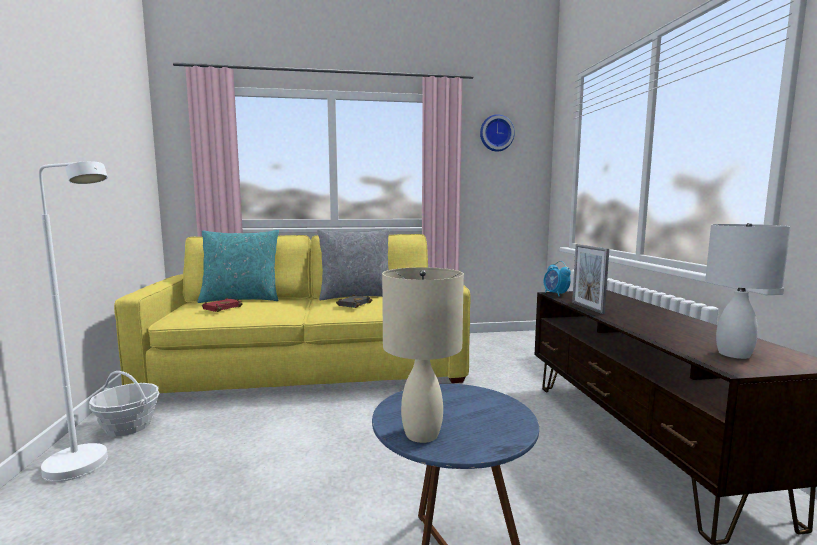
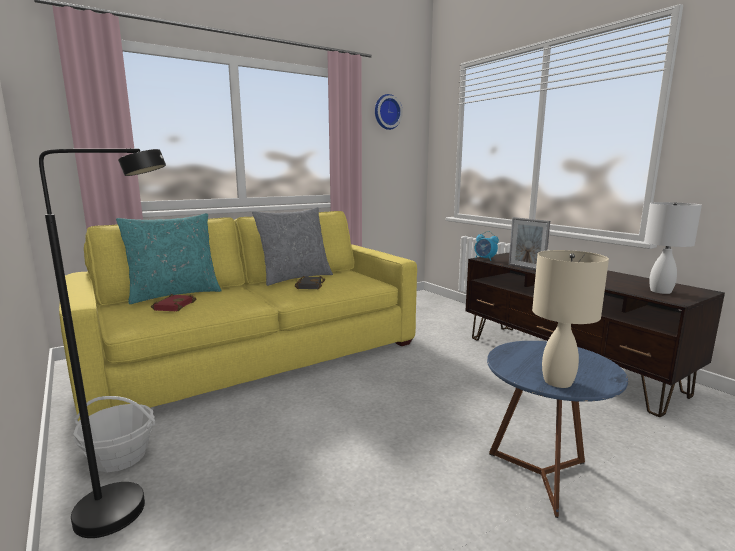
camera: 25 degrees left, 5 degrees up
white floor lamp [39,161,108,482] -> black floor lamp [39,148,166,538]

